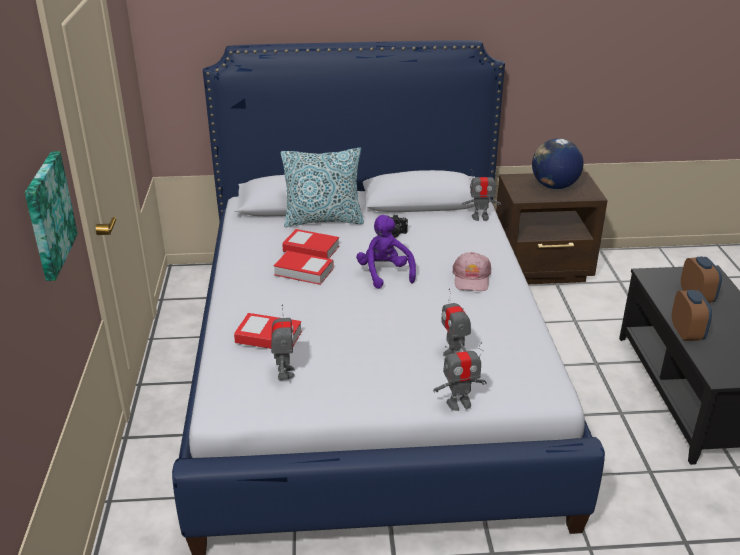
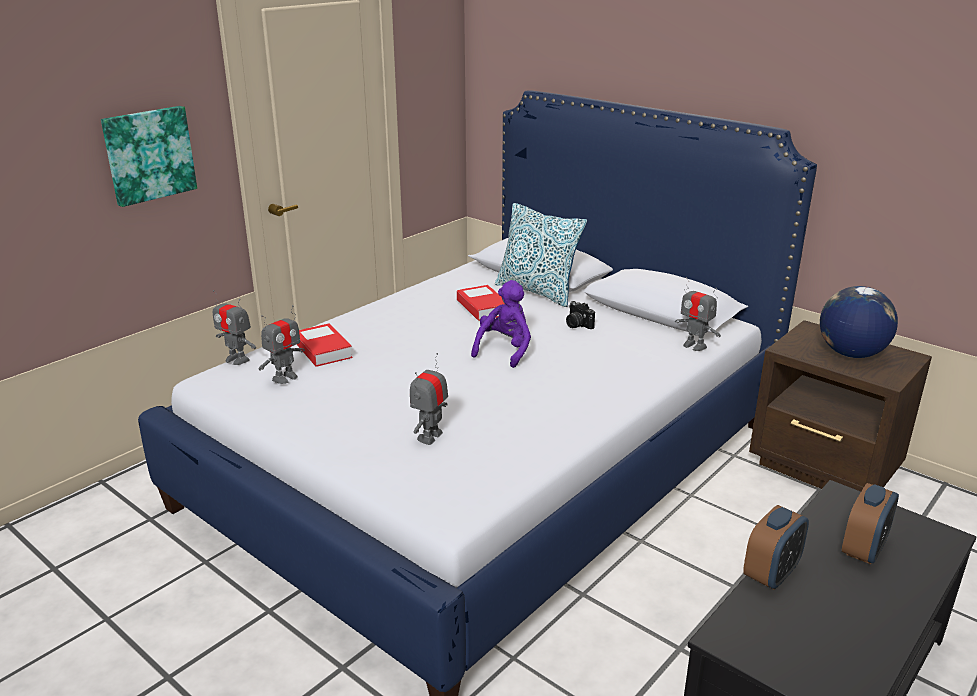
camera: 45 degrees right, 5 degrees down
book [274,251,334,285] -> none
toy robot [433,342,487,411] -> toy robot moved to [213,290,256,365]
pink cap [452,252,491,291] -> none

